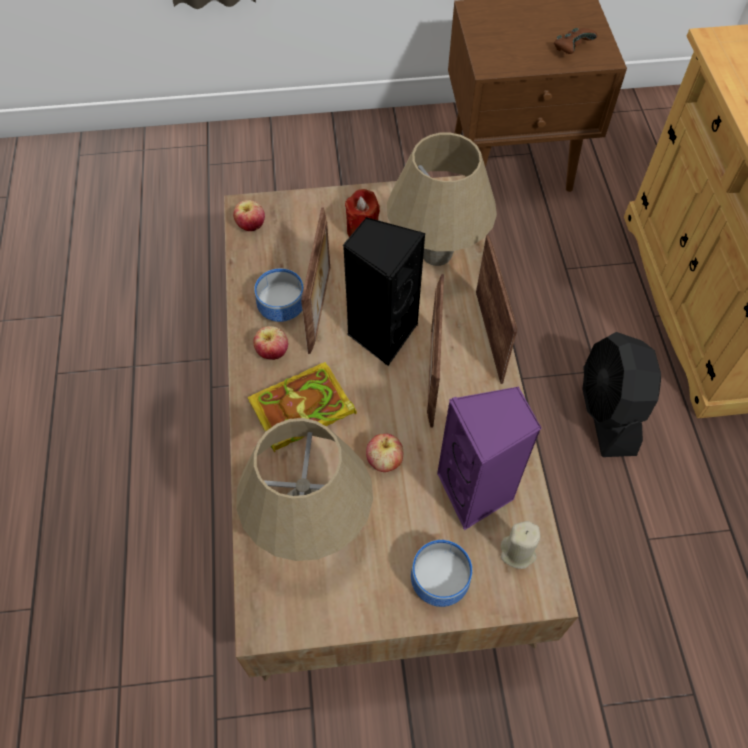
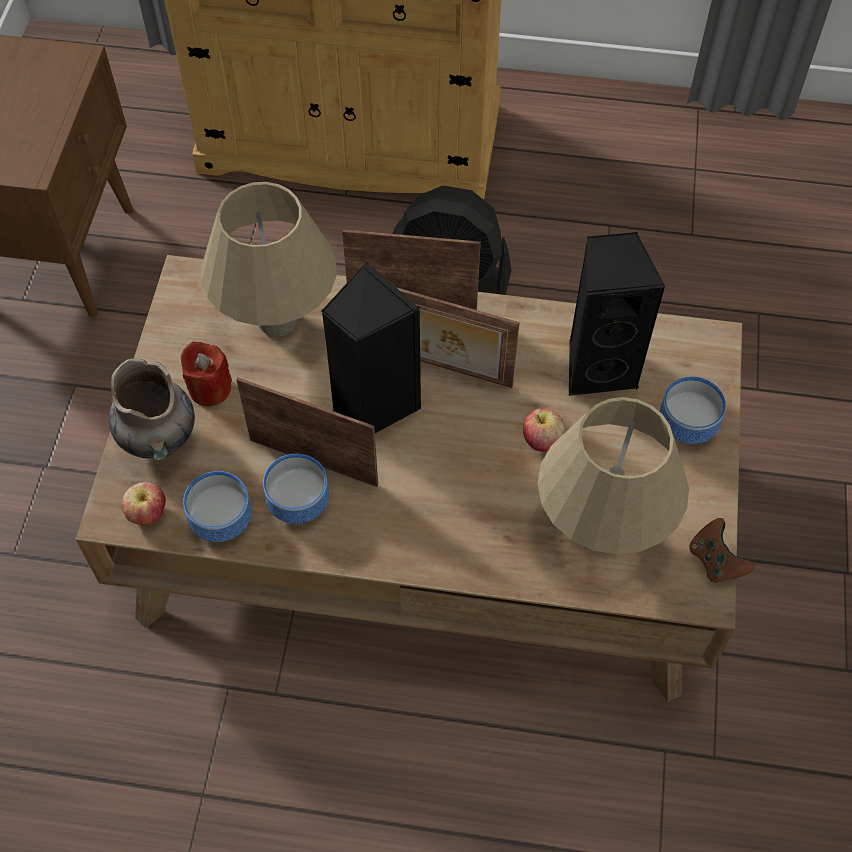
camera: 75 degrees left, 0 degrees up
book [248,362,357,452] -> none
apple [253,326,288,360] -> none
purple speaker [437,387,542,530] -> black speaker [569,232,665,396]
beige candle [501,521,540,569] -> none
brown game controller [554,28,597,54] -> brown game controller moved to [689,518,755,583]
none -> grey vase [109,359,195,460]
none -> bowl [183,471,252,542]

